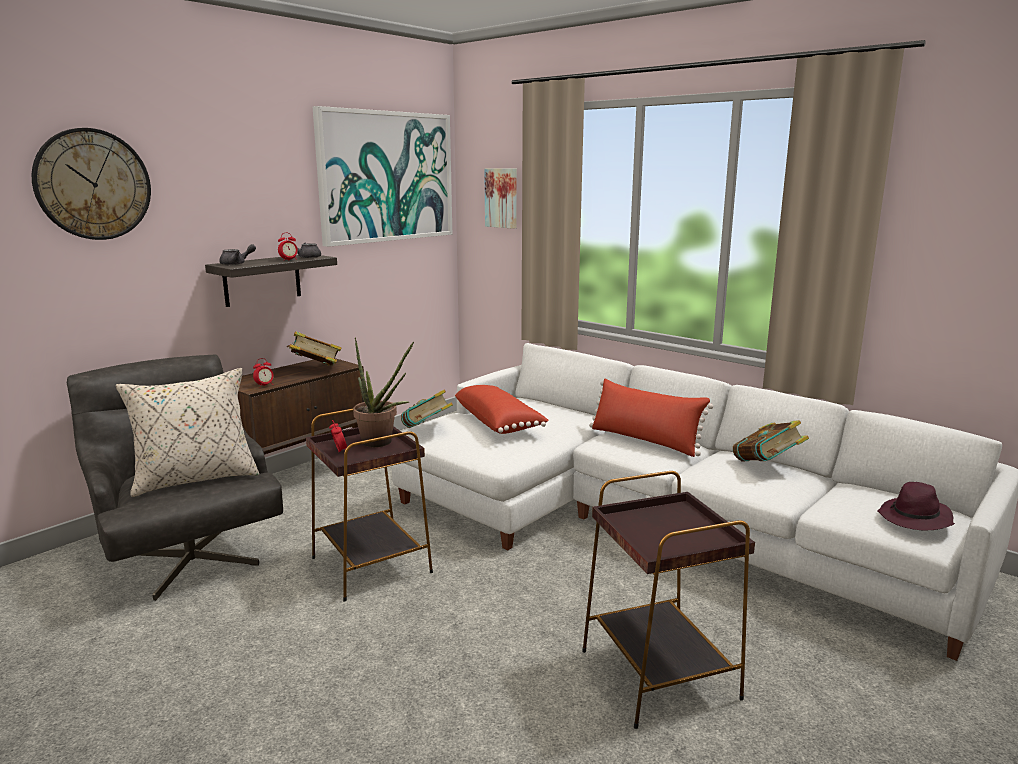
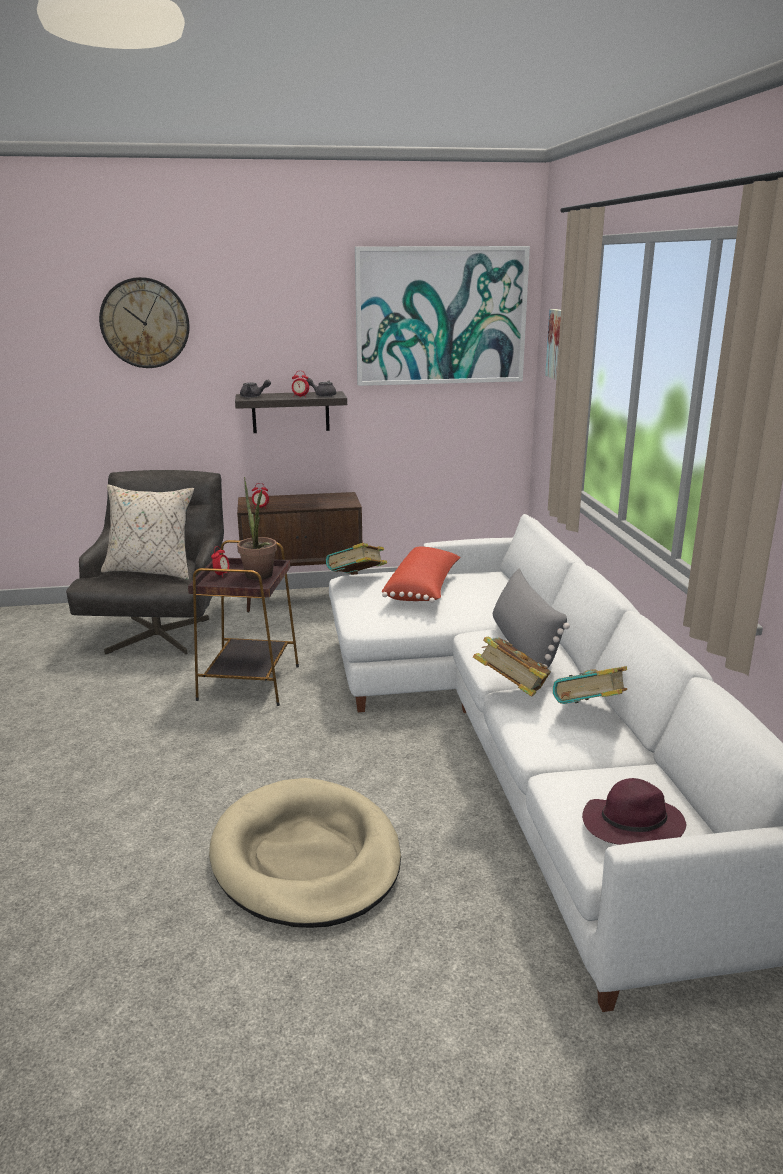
camera: 40 degrees right, 5 degrees up
book [287,331,342,366] -> book moved to [473,637,551,697]
brown side table [582,471,755,729] -> beige dog bed [209,778,401,928]
red pillow [589,378,713,457] -> grey pillow [493,568,570,669]

